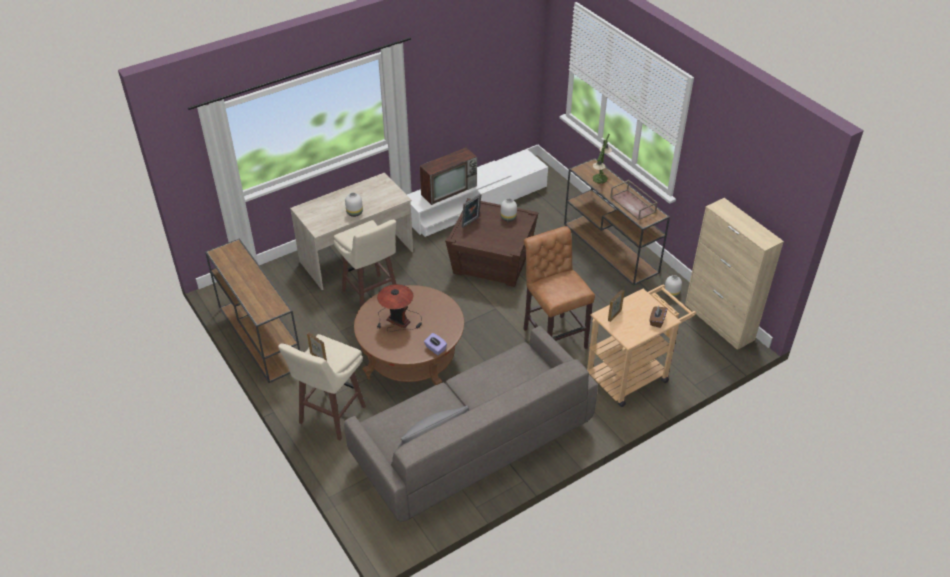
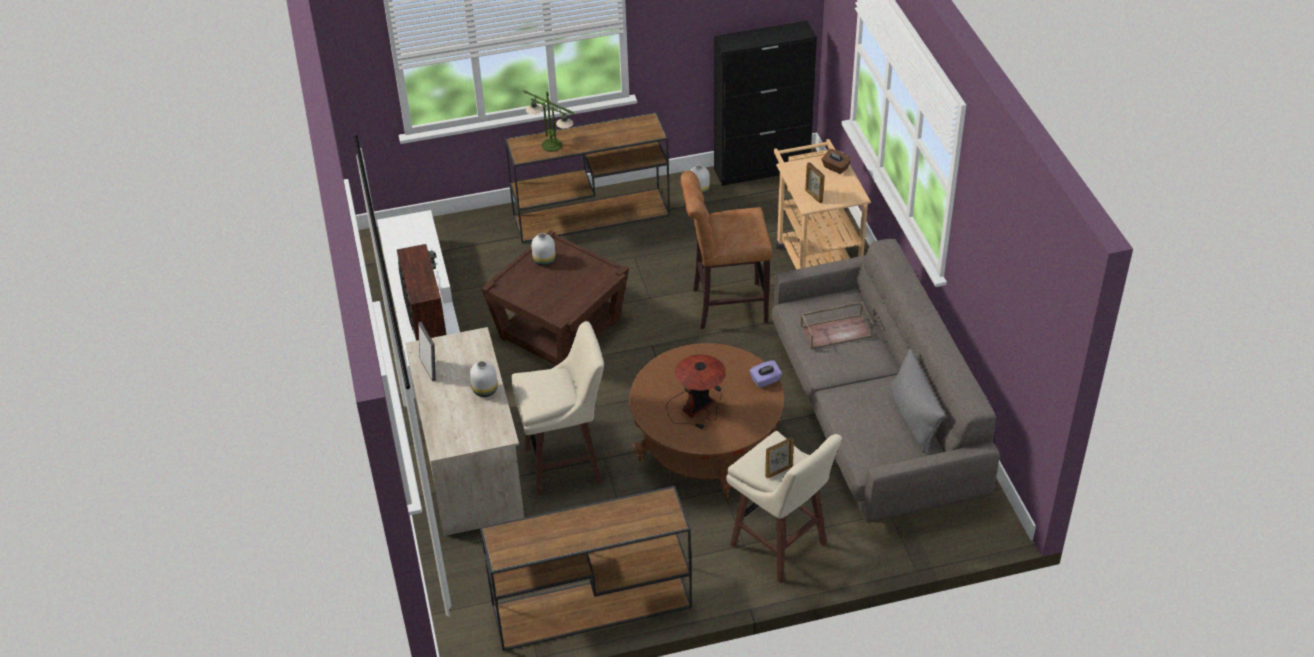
camera: 70 degrees left, 0 degrees up
picture frame [462,194,481,227] -> picture frame moved to [418,322,436,381]
brown tray [610,180,658,220] -> brown tray moved to [800,302,874,349]
beige cabinet [685,198,784,350] -> black cabinet [714,21,817,186]

